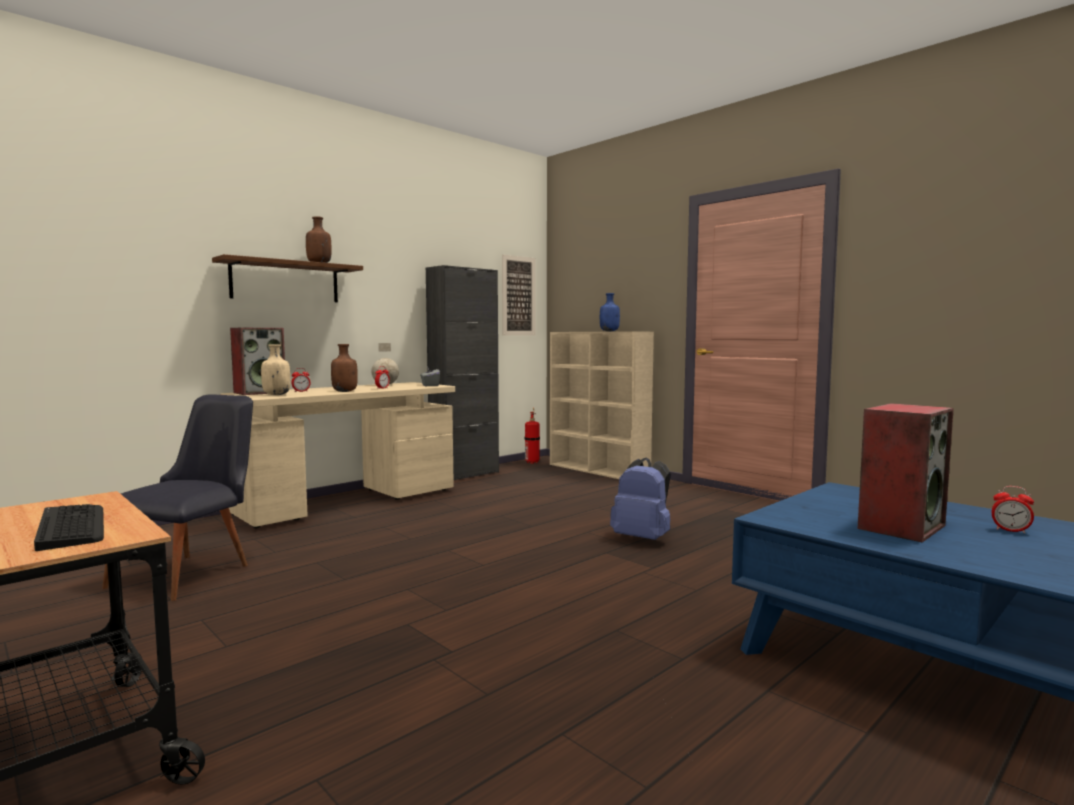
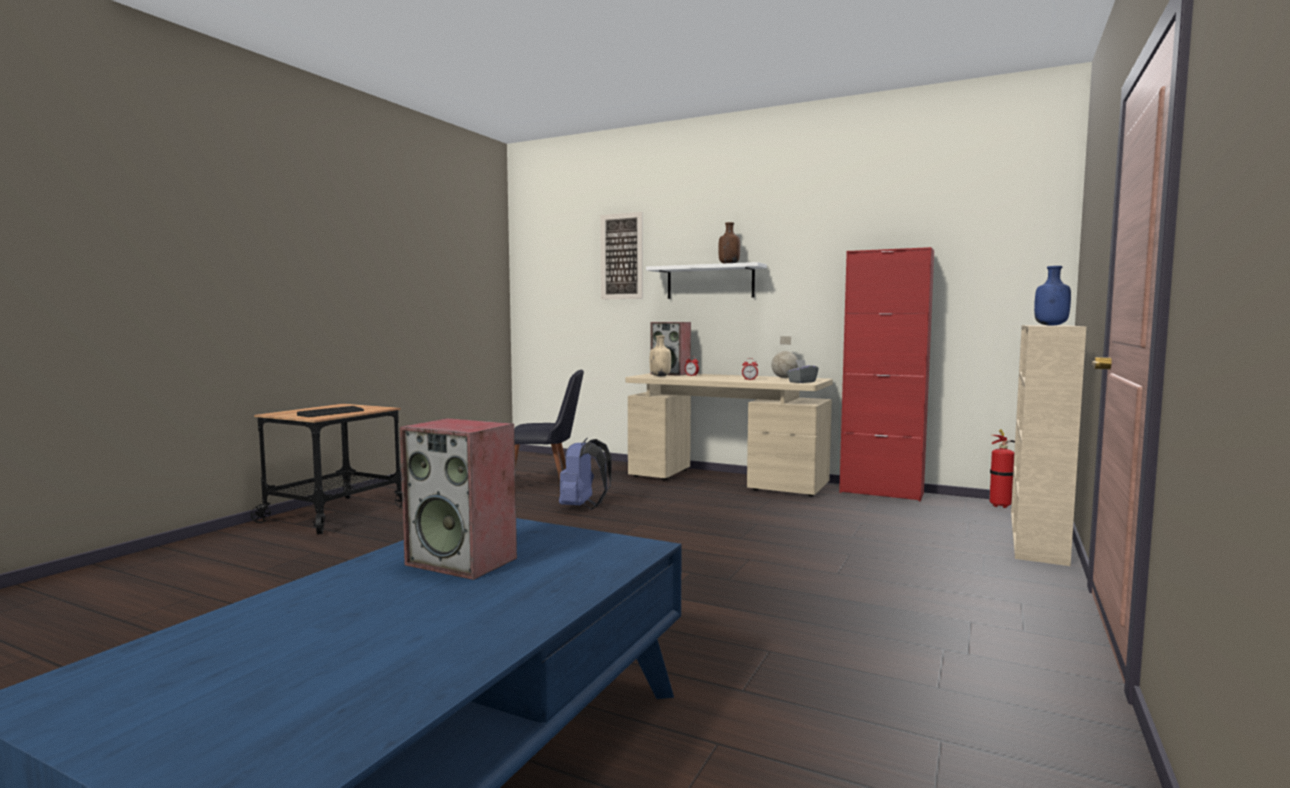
camera: 70 degrees right, 0 degrees up
brown shelf [212,254,363,302] -> white shelf [646,262,767,299]
brown bottle [331,344,358,392] -> none
black cabinet [426,265,499,480] -> red cabinet [839,247,934,501]
picture [502,255,536,335] -> picture moved to [600,212,643,299]
blue backpack [610,458,671,540] -> blue backpack moved to [559,438,612,510]
alarm clock [992,486,1034,534] -> none

